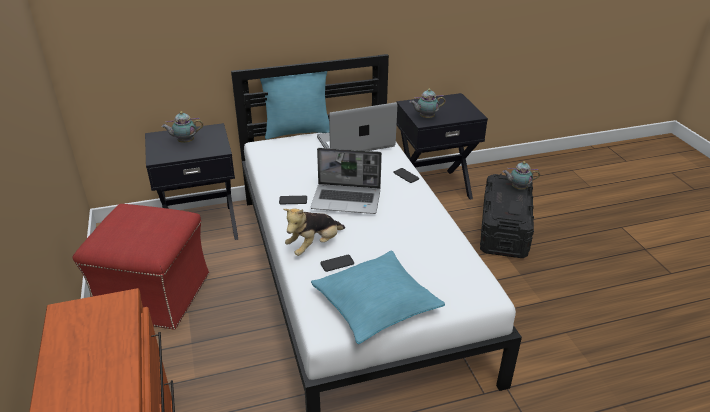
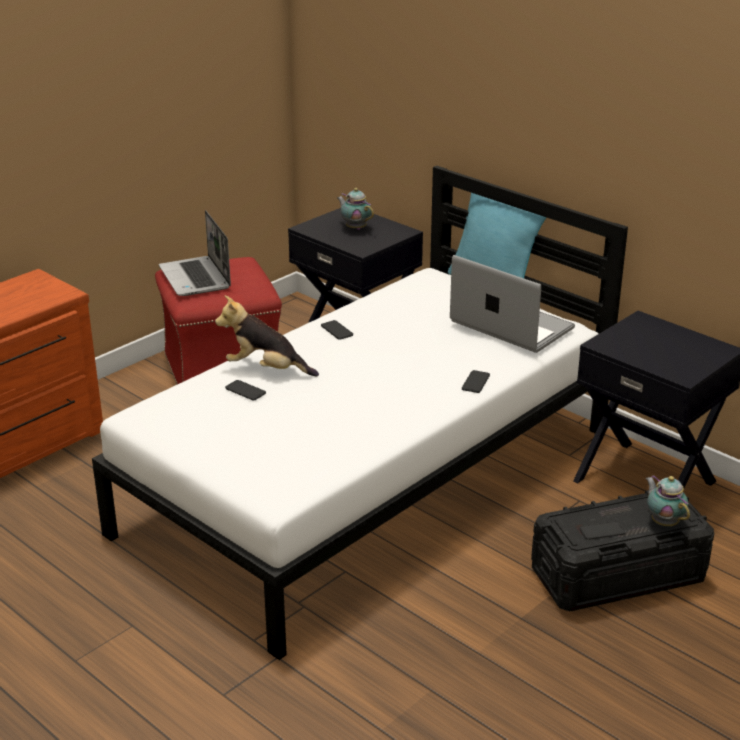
camera: 60 degrees right, 5 degrees down
laptop [311,148,382,214] -> laptop moved to [159,210,231,296]
turquoise pillow [311,250,445,344] -> none
teapot [410,89,446,118] -> none

